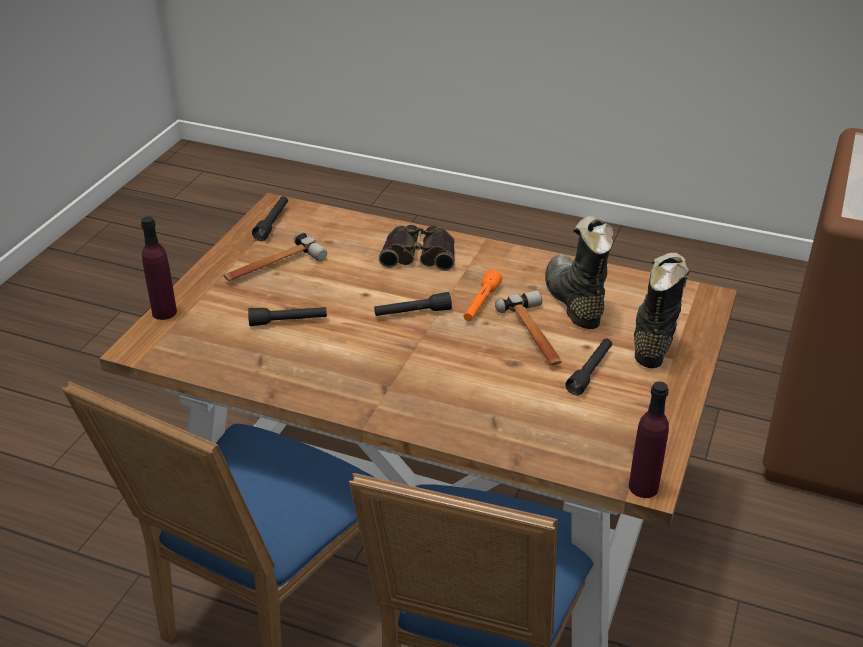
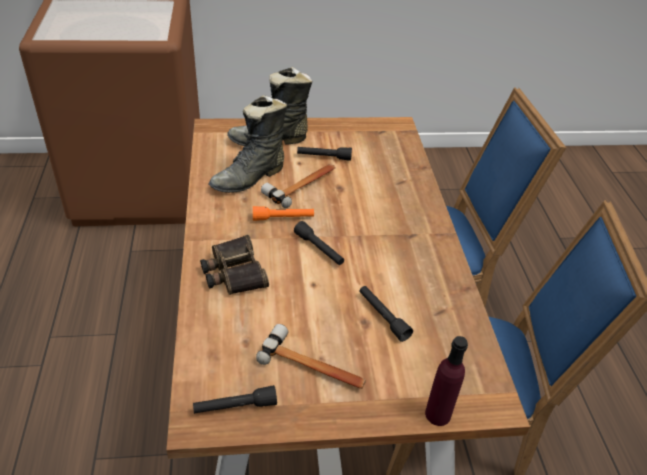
camera: 120 degrees left, 5 degrees up
purple bottle [629,381,669,498] -> none

